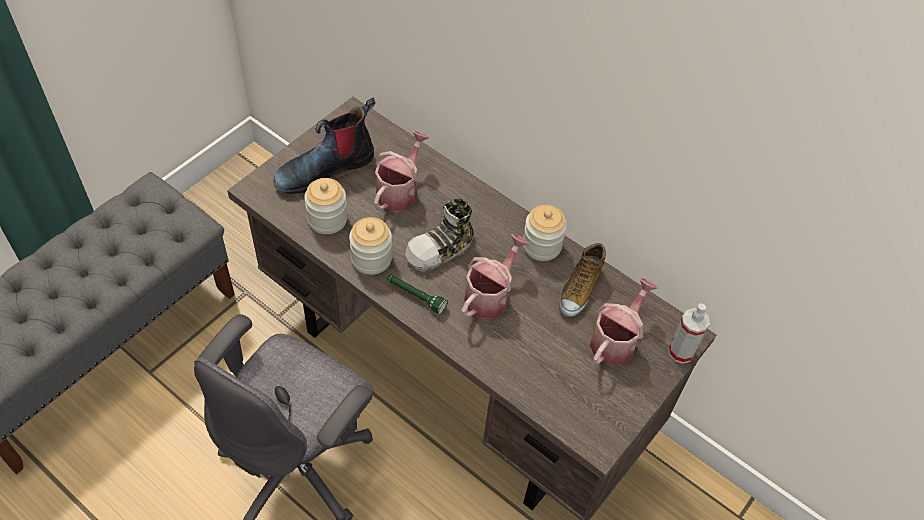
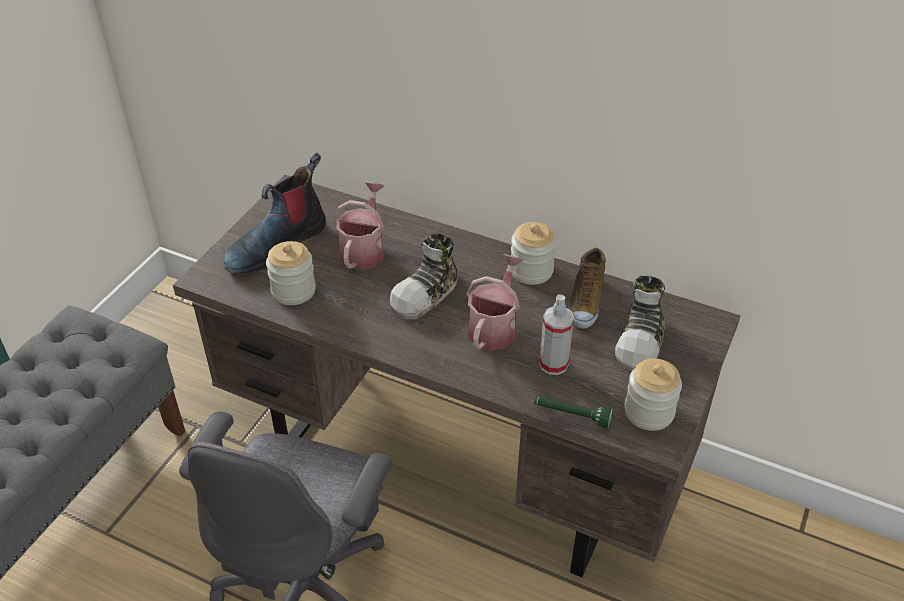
camera: 10 degrees left, 10 degrees down
jar [349,217,392,275] -> jar moved to [624,359,682,431]
green flashlight [387,275,448,314] -> green flashlight moved to [534,396,614,428]
watering can [590,278,657,365] -> shoe [615,276,665,371]
spray bottle [668,303,710,364] -> spray bottle moved to [539,294,574,375]

